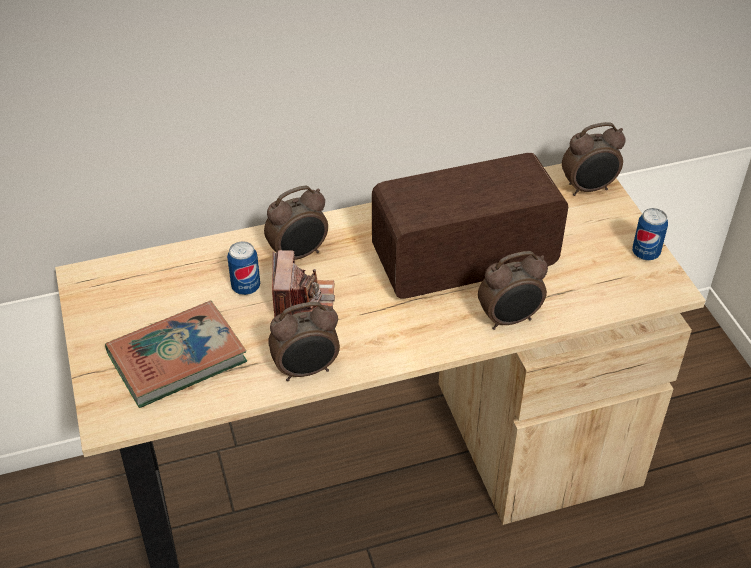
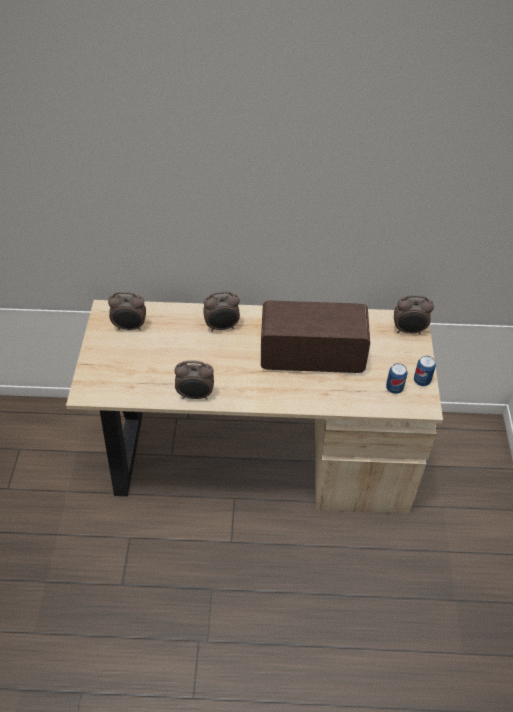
camera: 20 degrees right, 5 degrees up
book [105,300,247,408] -> none
can [227,241,260,295] -> can moved to [386,363,407,394]
camera [272,250,335,317] -> none
alarm clock [478,251,548,330] -> alarm clock moved to [108,291,146,331]

